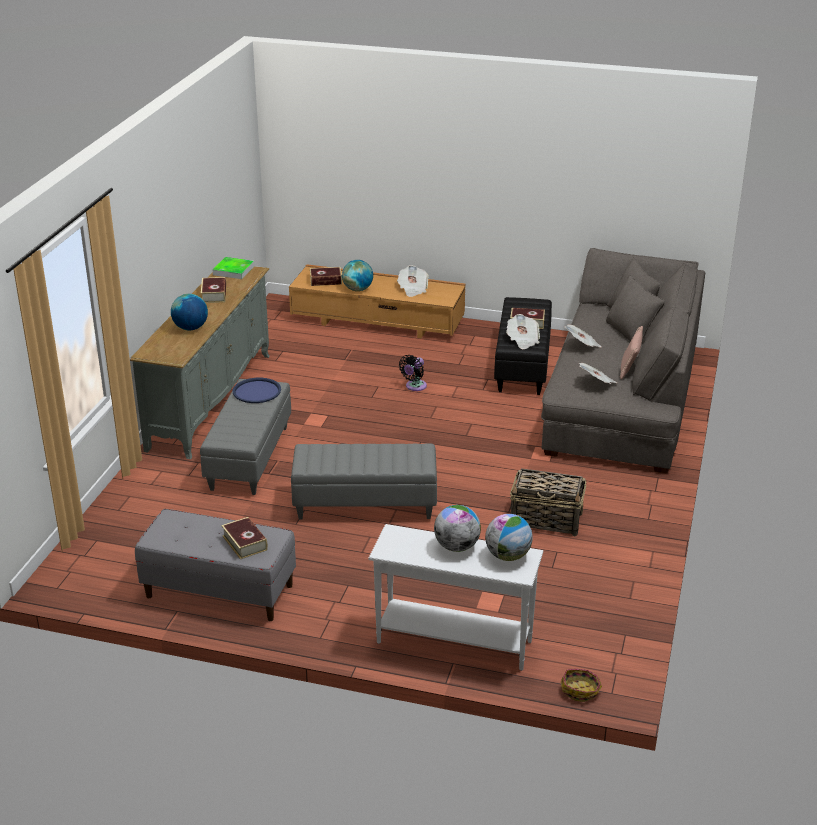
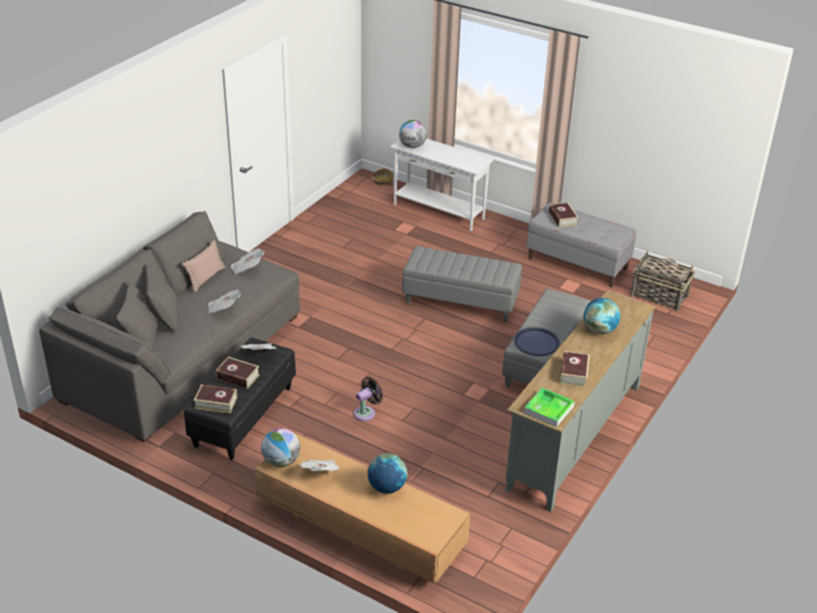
camera: 165 degrees left, 5 degrees up
book [310,267,342,286] -> book moved to [194,384,237,414]
globe [434,505,481,552] -> globe moved to [261,428,300,467]
basket [510,468,586,536] -> basket moved to [630,251,695,312]

